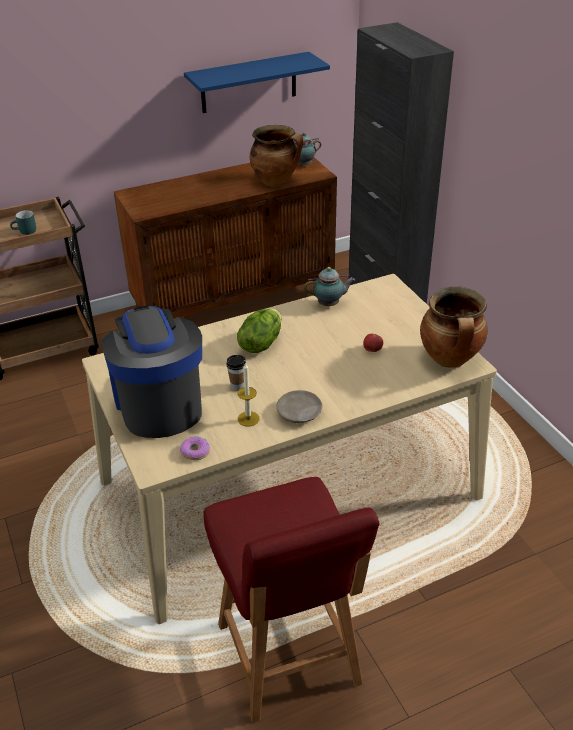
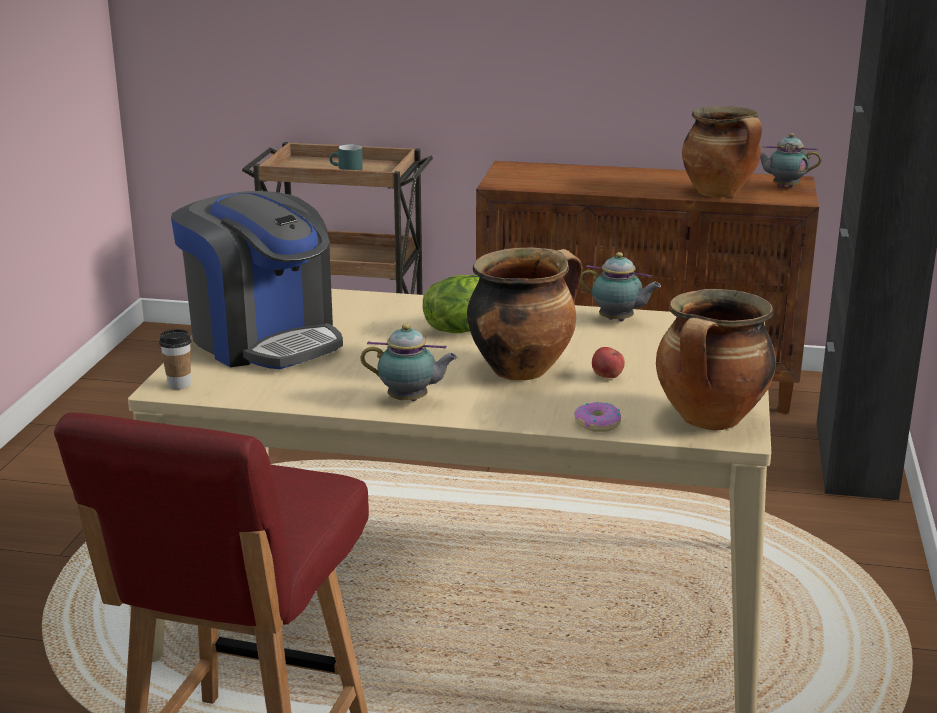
camera: 35 degrees right, 15 degrees down
coffee machine [102,306,202,438] -> coffee machine turned 120 degrees clockwise [171,191,343,369]
donut [180,436,210,460] -> donut moved to [574,402,621,432]
blue shelf [184,52,330,113] -> none
cup [226,355,246,391] -> cup moved to [159,329,192,389]
candle [238,363,260,426] -> none
beige plate [276,390,323,423] -> teapot [361,323,458,401]
none -> cooking pot [467,247,583,381]

